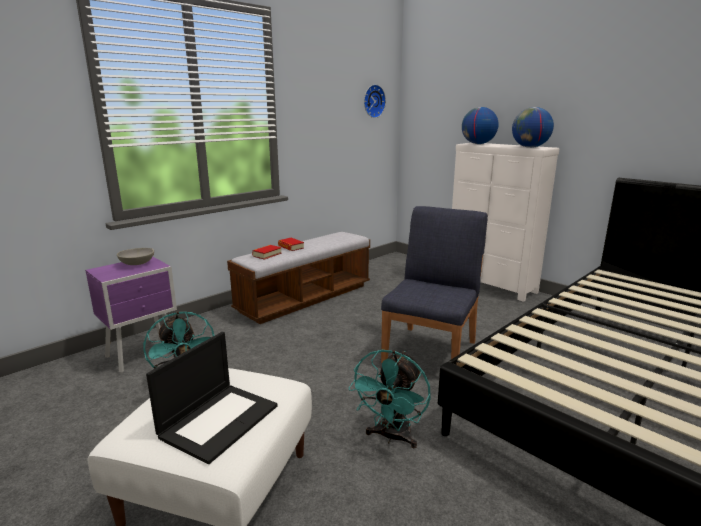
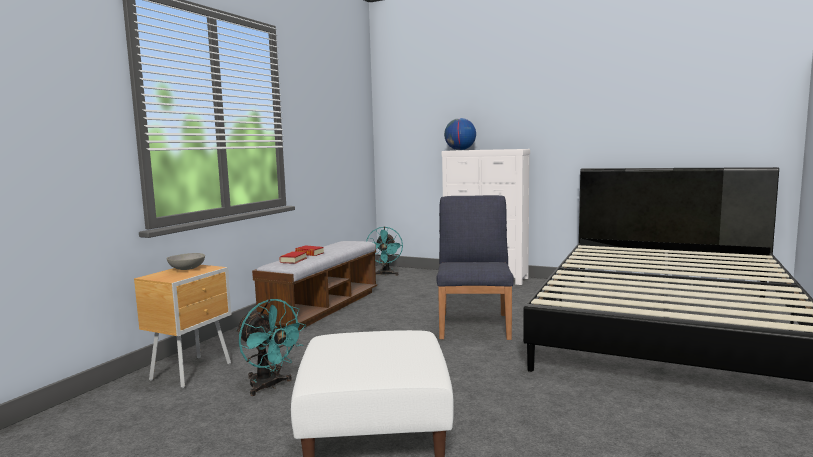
camera: 20 degrees left, 10 degrees down
purple nightstand [85,257,177,373] -> brown nightstand [134,265,232,388]
laptop [146,332,278,464] -> none
turquoise fan [348,350,431,448] -> turquoise fan moved to [366,227,403,276]
wall clock [364,84,386,118] -> none
globe [512,107,554,148] -> none

